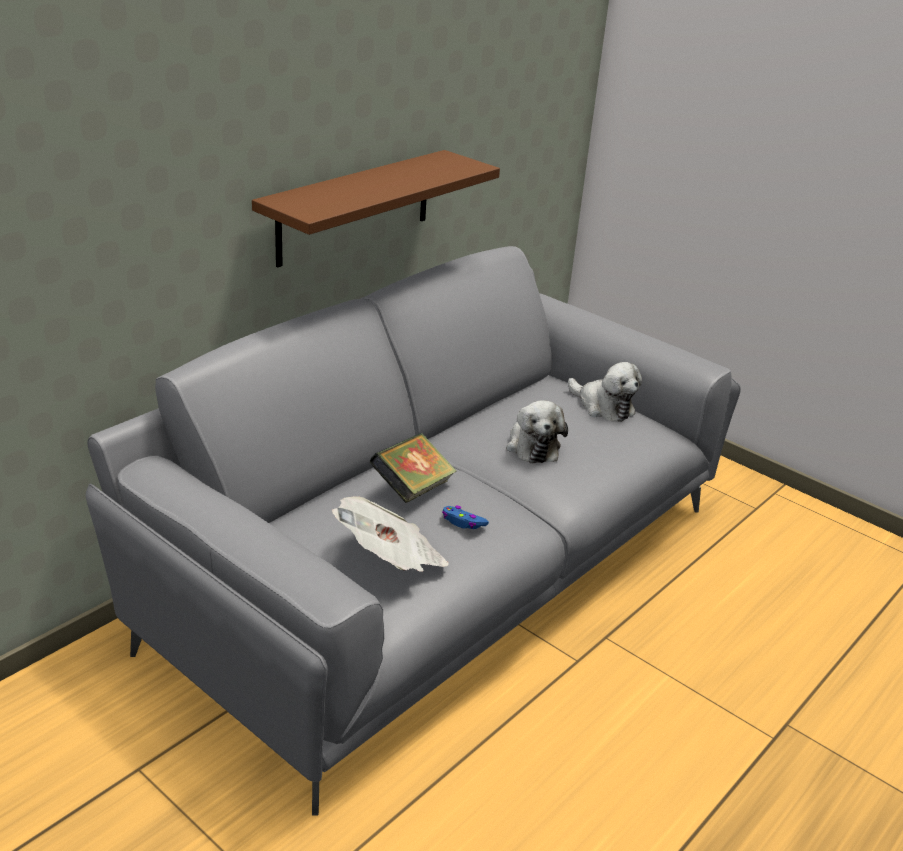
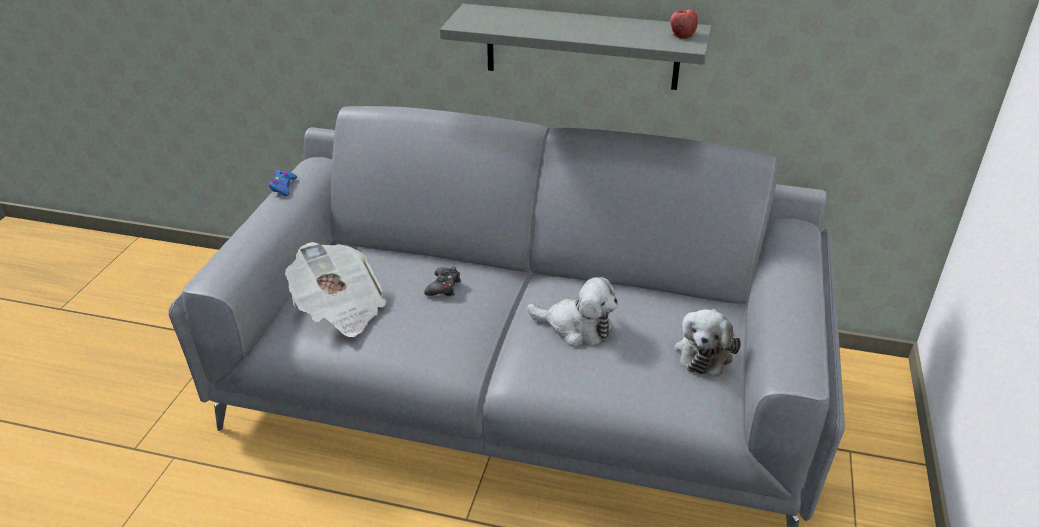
camera: 65 degrees right, 5 degrees up
brown shelf [252,150,500,267] -> grey shelf [440,4,712,90]
book [369,433,457,503] -> black game controller [424,267,461,296]
blue game controller [442,506,489,529] -> blue game controller moved to [269,170,297,196]
plush toy [506,400,568,463] -> plush toy turned 120 degrees counterclockwise [527,277,618,347]
none -> apple [670,10,698,39]

